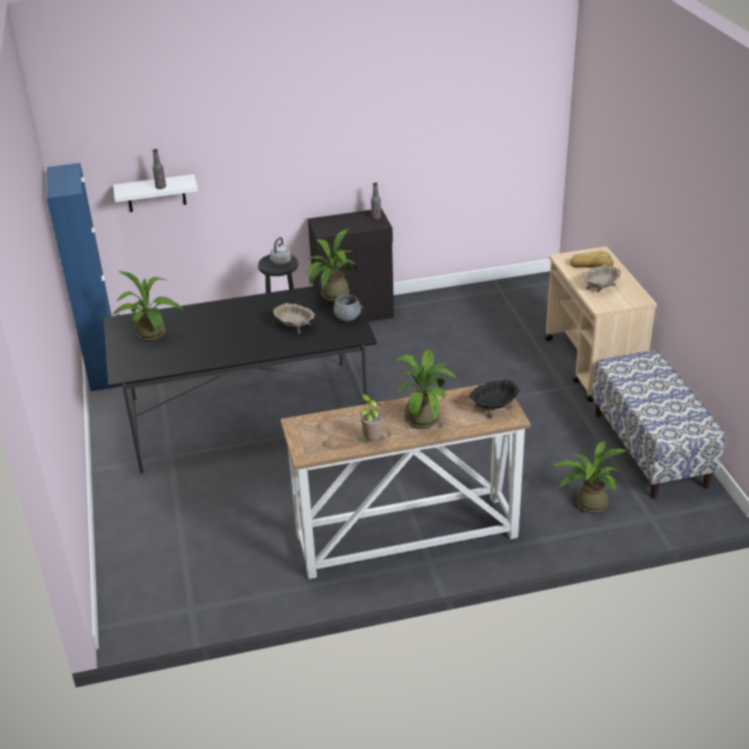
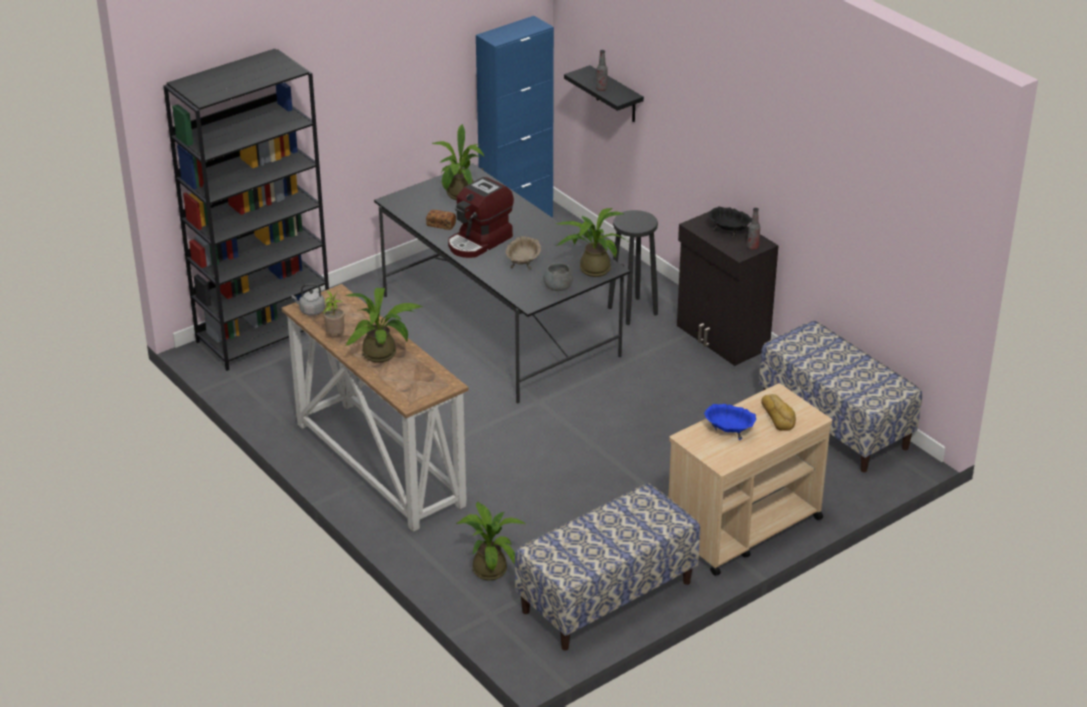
camera: 65 degrees right, 0 degrees up
white shelf [113,174,198,212] -> black shelf [564,65,644,122]
grey kettle [270,237,291,265] -> grey kettle moved to [292,284,325,316]
black bowl [470,380,520,417] -> black bowl moved to [708,207,752,238]
beige bowl [583,264,621,292] -> blue bowl [704,404,756,440]
none -> black bookcase [163,49,329,371]
none -> bread [426,210,456,230]
none -> coffee machine [448,177,514,258]
none -> bench [759,321,922,472]

